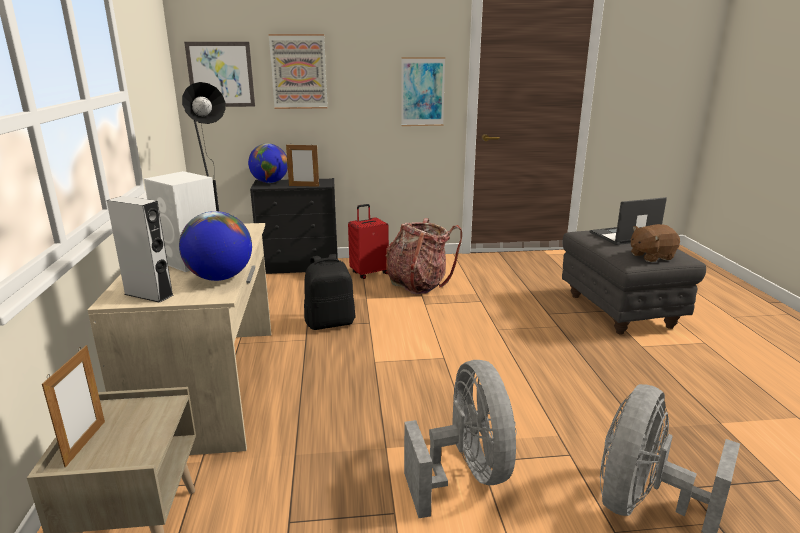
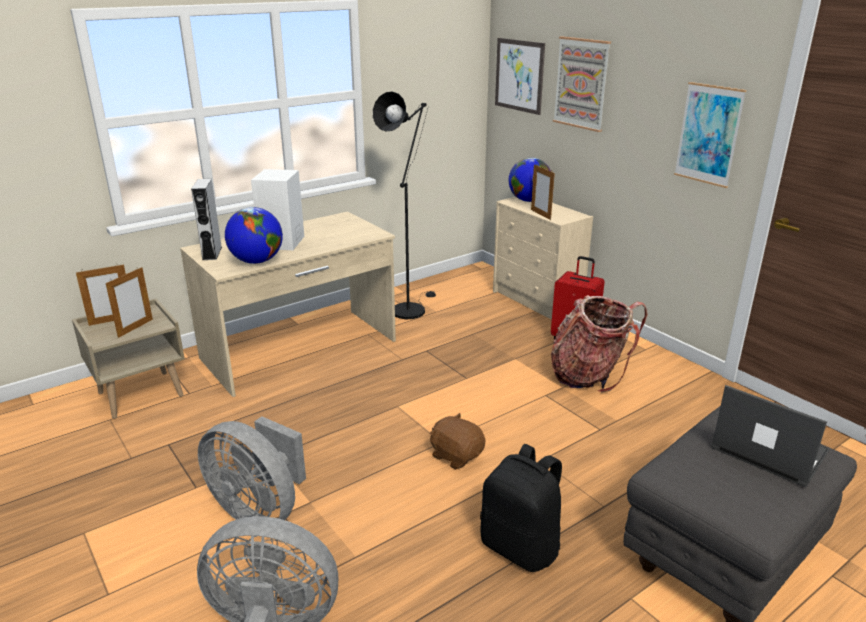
camera: 60 degrees right, 5 degrees up
black dresser [250,178,338,274] -> beige dresser [493,197,593,322]
black backpack [304,254,355,330] -> black backpack moved to [480,444,562,572]
grey fan [404,360,516,518] -> grey fan turned 75 degrees clockwise [198,416,306,520]
brown plush toy [631,224,680,262] -> brown plush toy moved to [430,413,485,470]
none -> picture frame [106,267,153,338]

